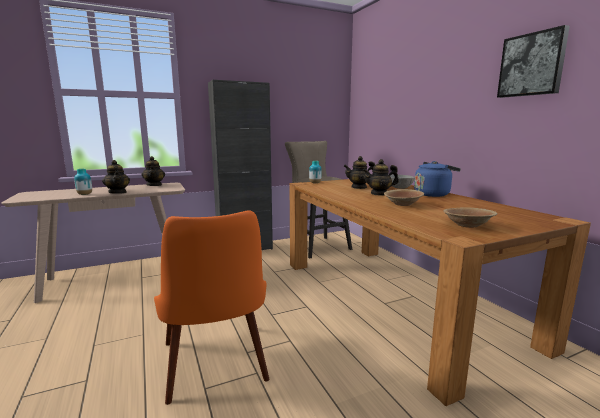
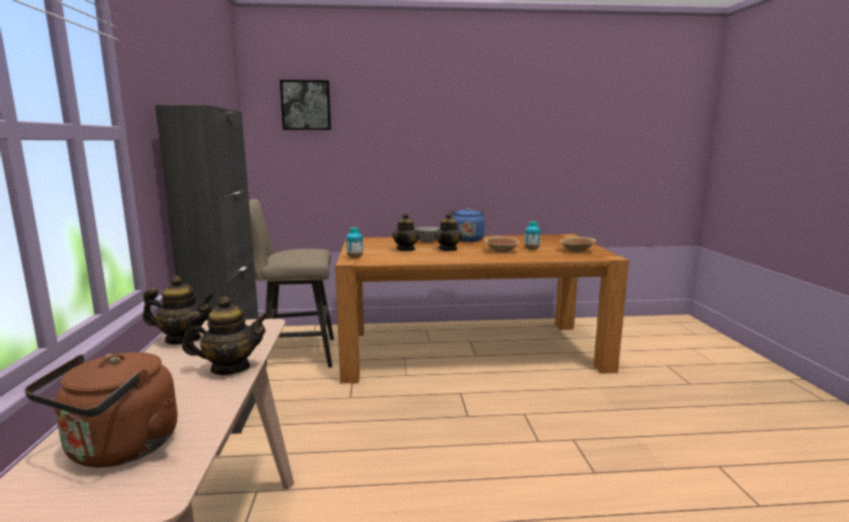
camera: 70 degrees left, 0 degrees up
vase [74,169,92,195] -> vase moved to [525,221,541,250]
orange chair [154,210,270,405] -> none
picture [497,25,570,98] -> picture moved to [280,80,331,130]
none -> brown kettle [25,352,177,467]

